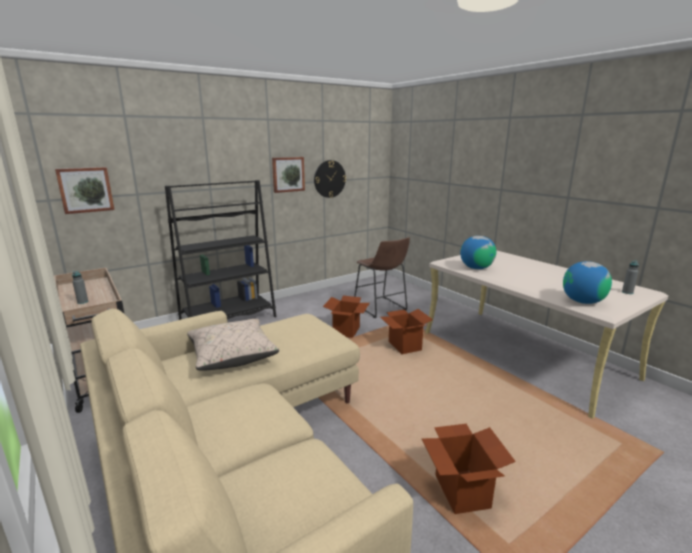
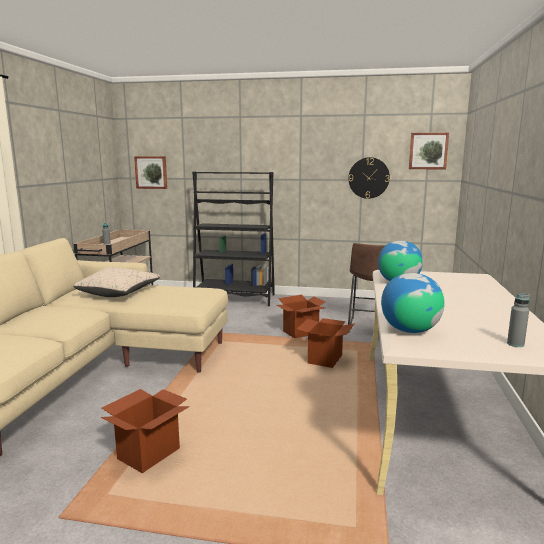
camera: 45 degrees right, 5 degrees down
picture [272,157,305,193] -> picture moved to [409,132,449,169]

